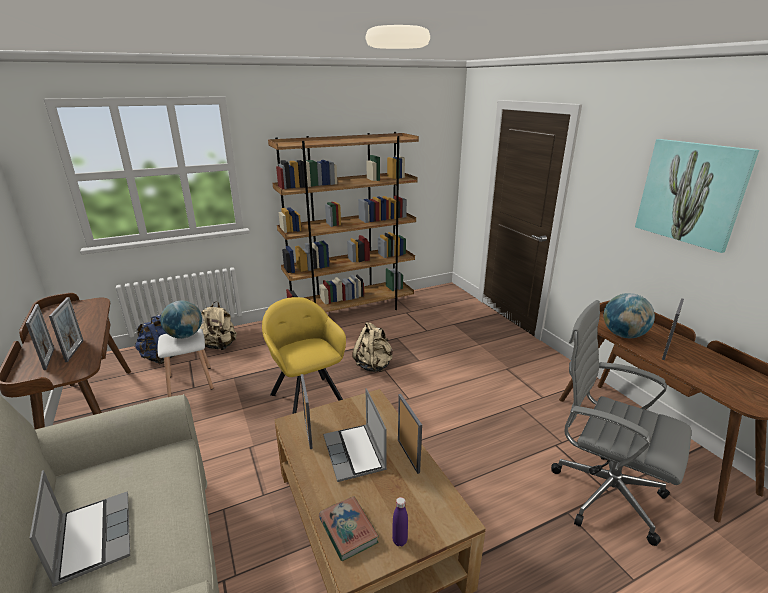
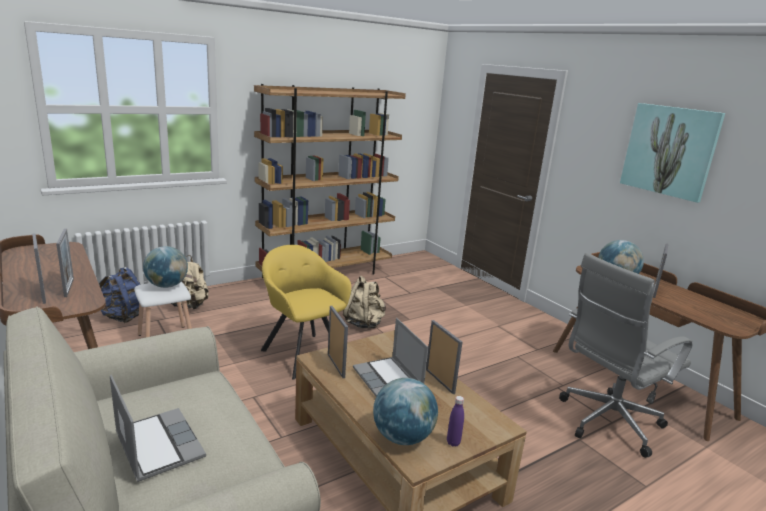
camera: 10 degrees left, 5 degrees down
book [319,496,379,561] -> globe [373,378,438,445]
grey office chair [551,300,691,546] -> grey office chair turned 60 degrees counterclockwise [559,253,693,458]

